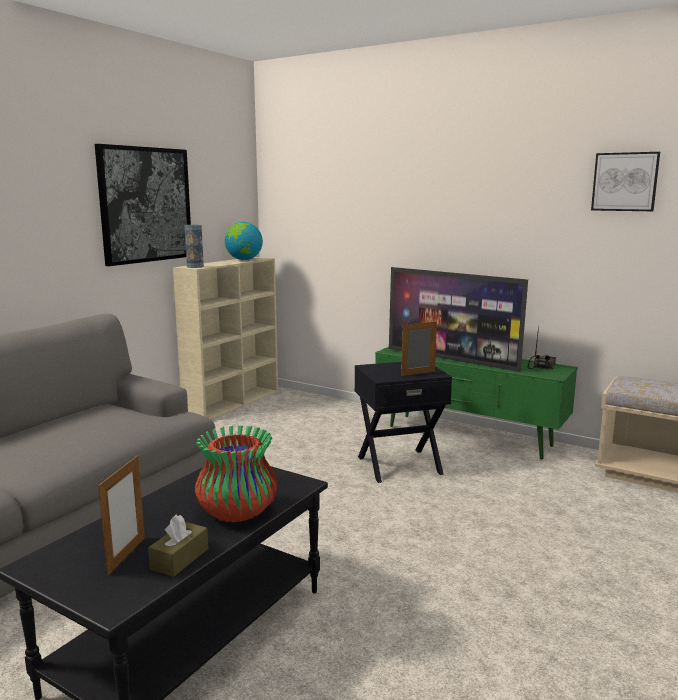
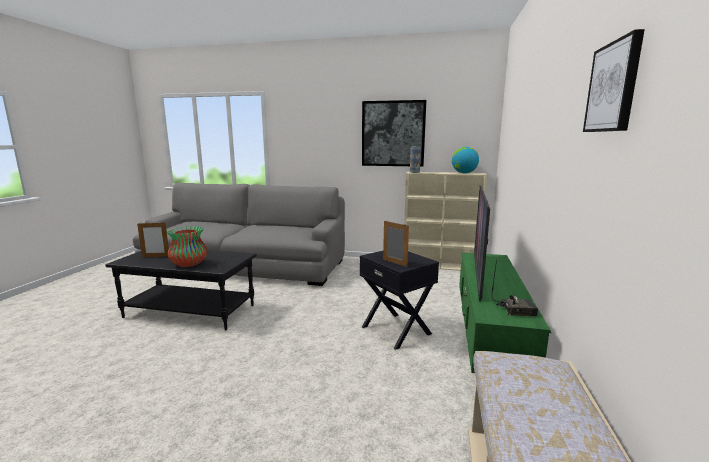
camera: 70 degrees right, 0 degrees up
brown tissue box [148,515,209,577] -> none

